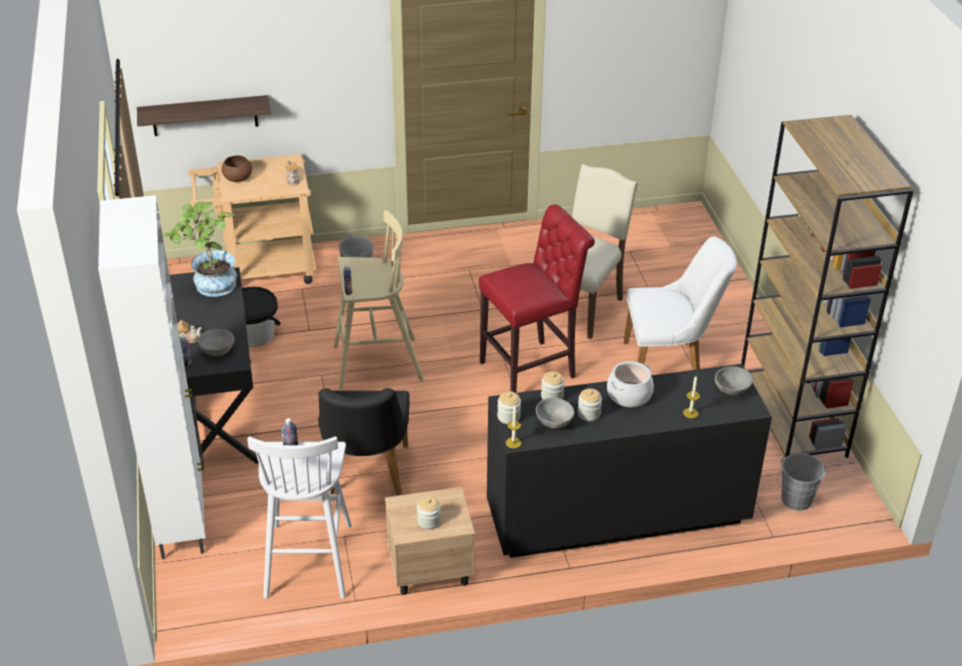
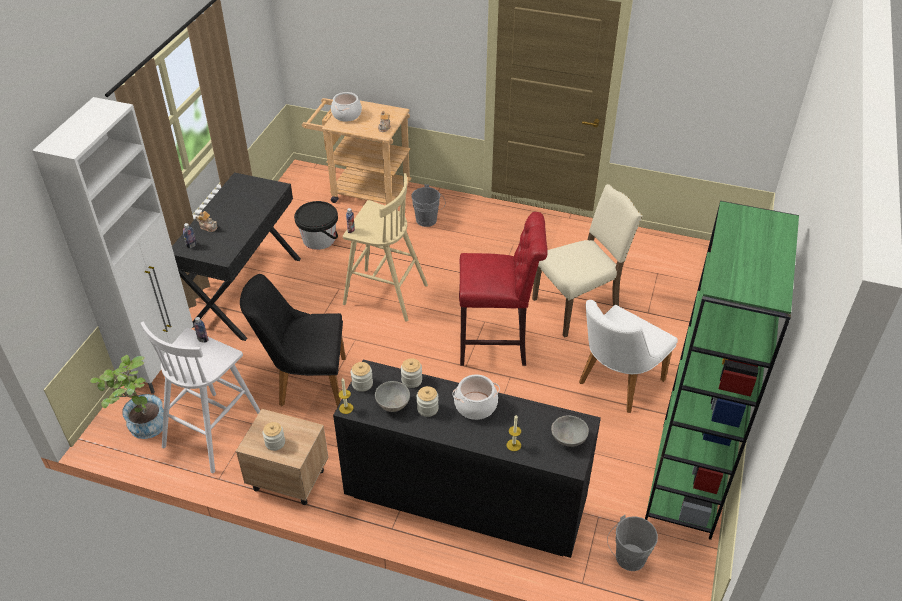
camera: 30 degrees right, 5 degrees up
shelf [137,95,271,136] -> none
potted plant [163,202,237,297] -> potted plant moved to [90,355,164,439]
grey bowl [198,329,235,356] -> none
brown bowl [222,155,252,182] -> cooking pot [331,92,362,122]
black chair [318,388,410,496] -> black chair turned 60 degrees clockwise [240,274,346,407]
white chair [624,236,737,370] -> white chair turned 105 degrees clockwise [579,300,678,413]
brown bookcase [741,115,913,458] -> green bookcase [645,201,799,540]

